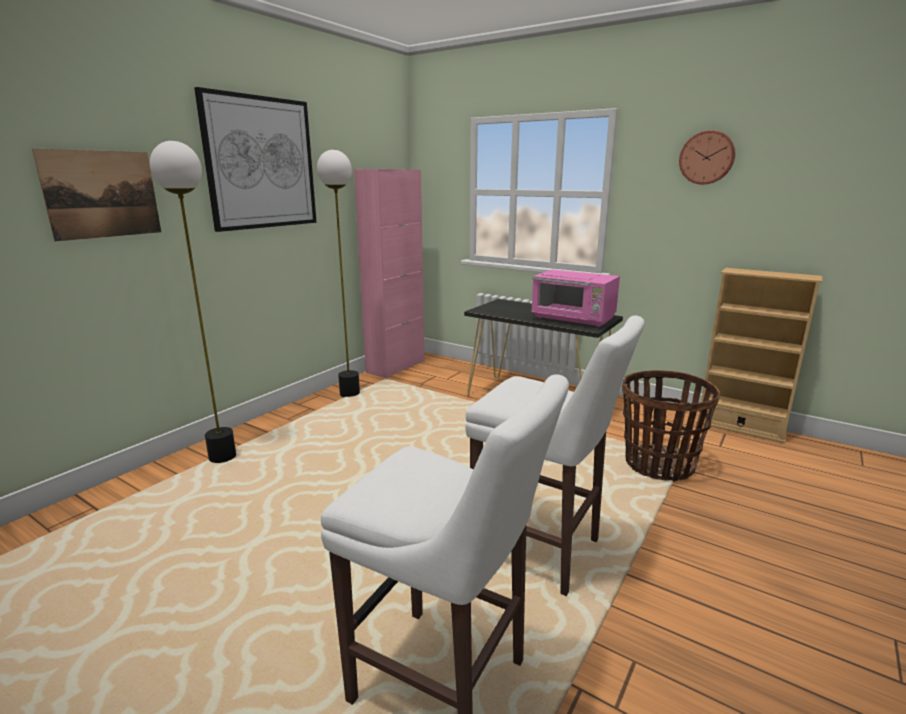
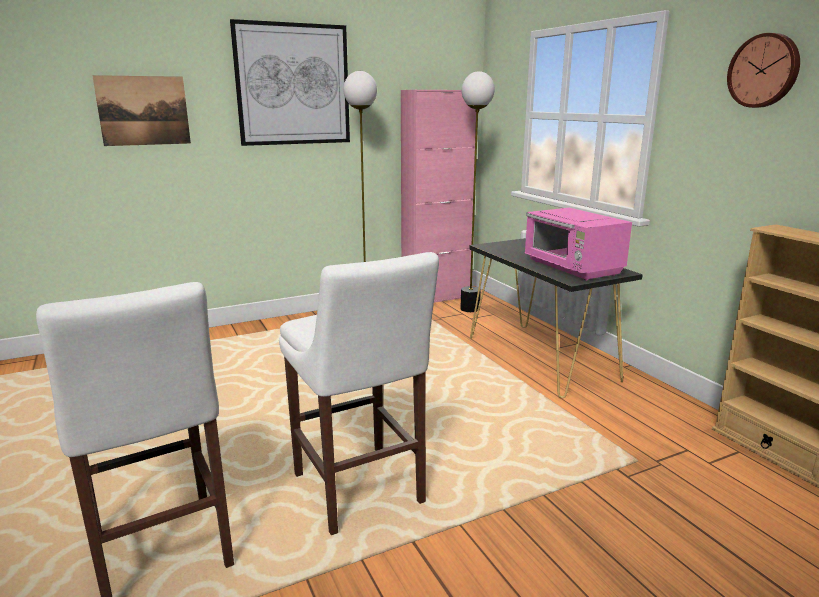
camera: 30 degrees right, 0 degrees up
floor lamp [150,141,236,463] -> floor lamp moved to [460,71,495,312]
basket [622,370,720,481] -> none

